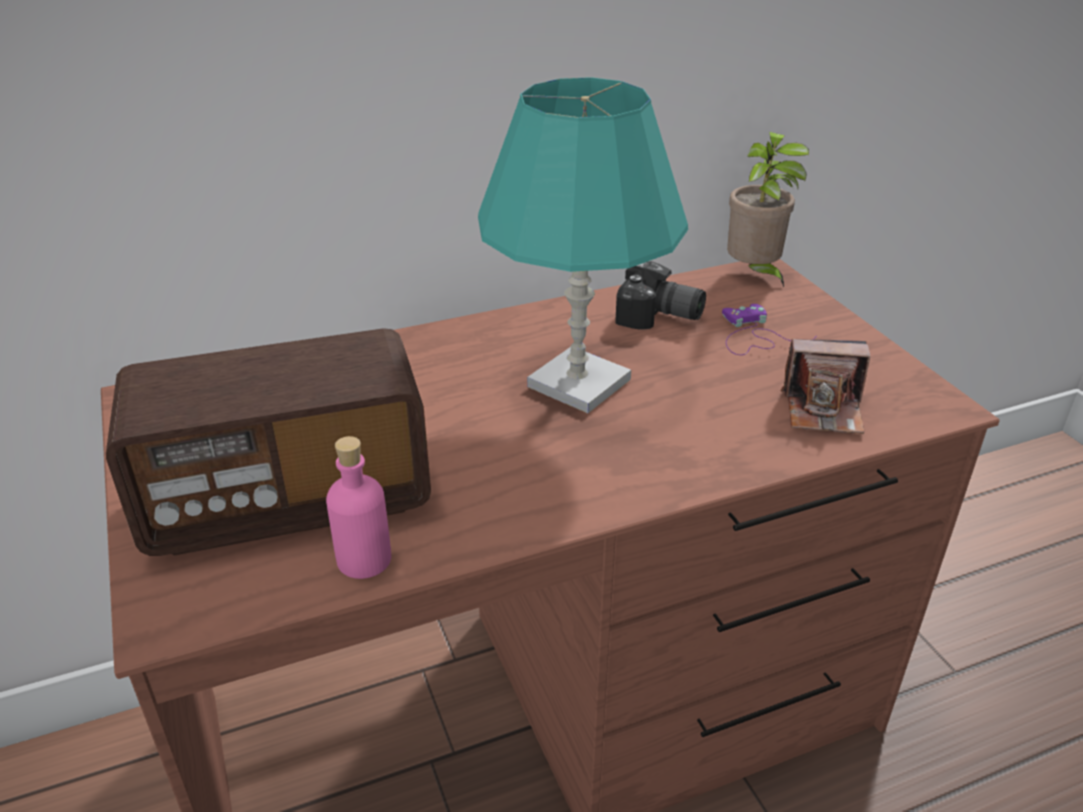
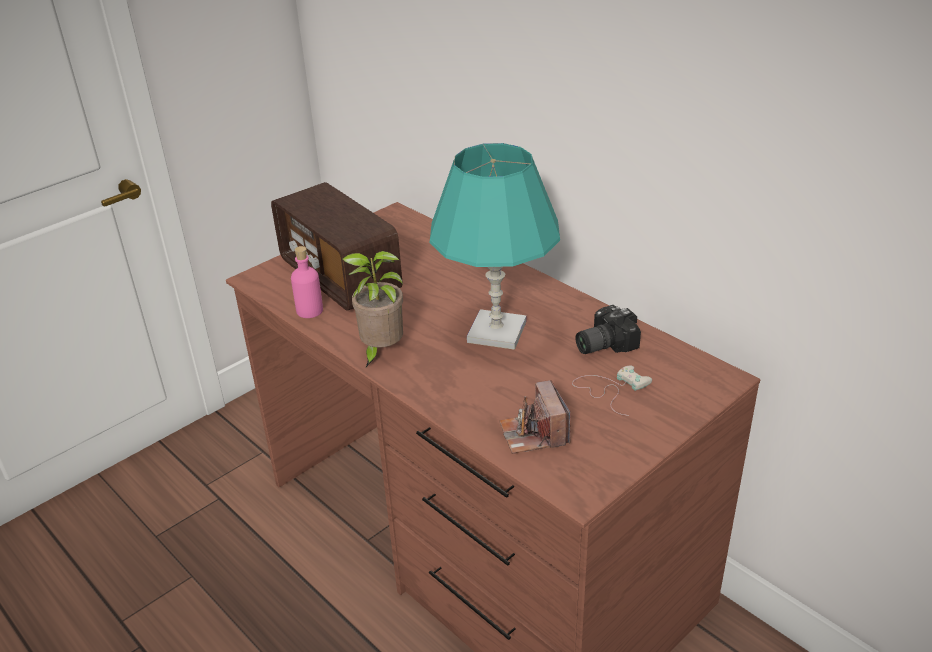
camera: 70 degrees right, 0 degrees up
camera [615,261,706,330] -> camera turned 60 degrees clockwise [576,305,641,354]
purple game controller [722,304,817,355] -> white game controller [572,365,652,416]
potted plant [727,132,809,287] -> potted plant moved to [342,251,403,367]

